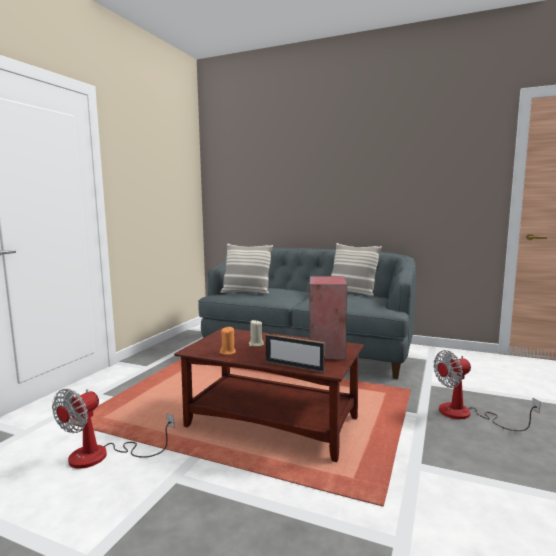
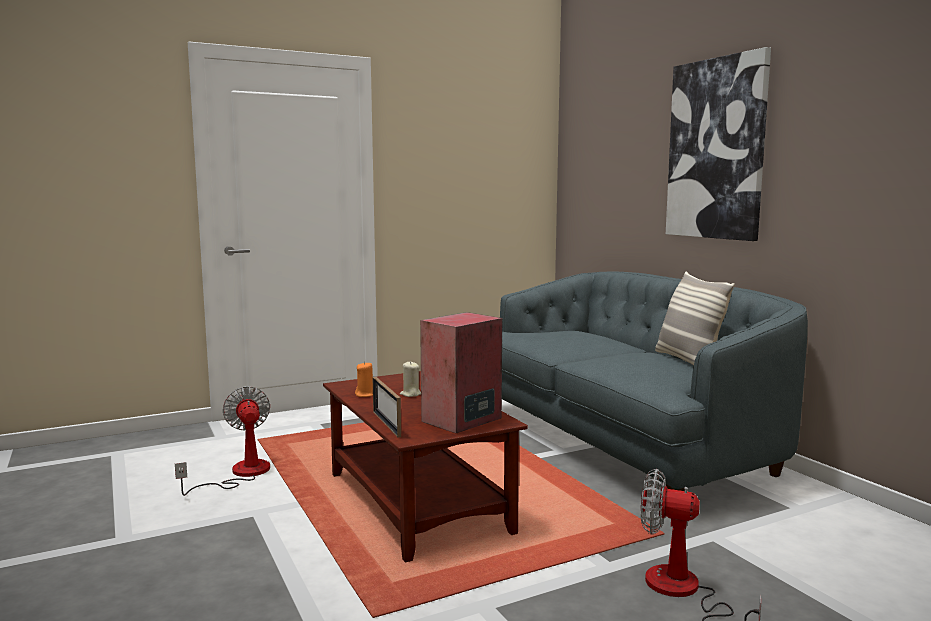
camera: 40 degrees right, 0 degrees up
fan [52,389,174,468] -> fan turned 90 degrees clockwise [175,386,270,496]
pillow [221,243,273,295] -> none
none -> picture [666,47,771,241]

